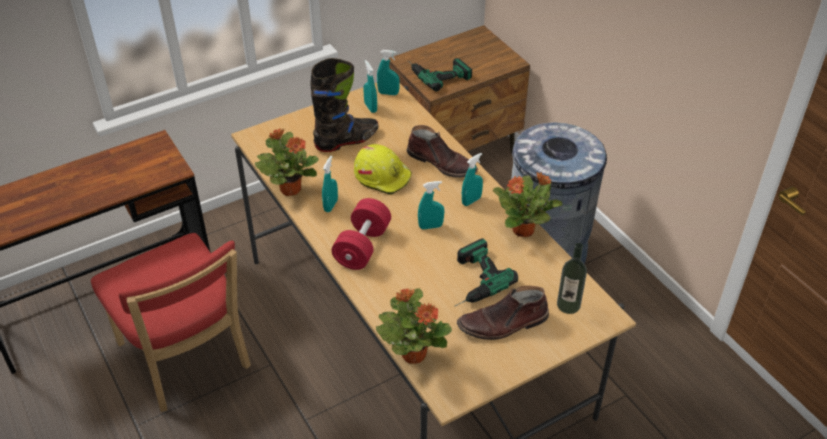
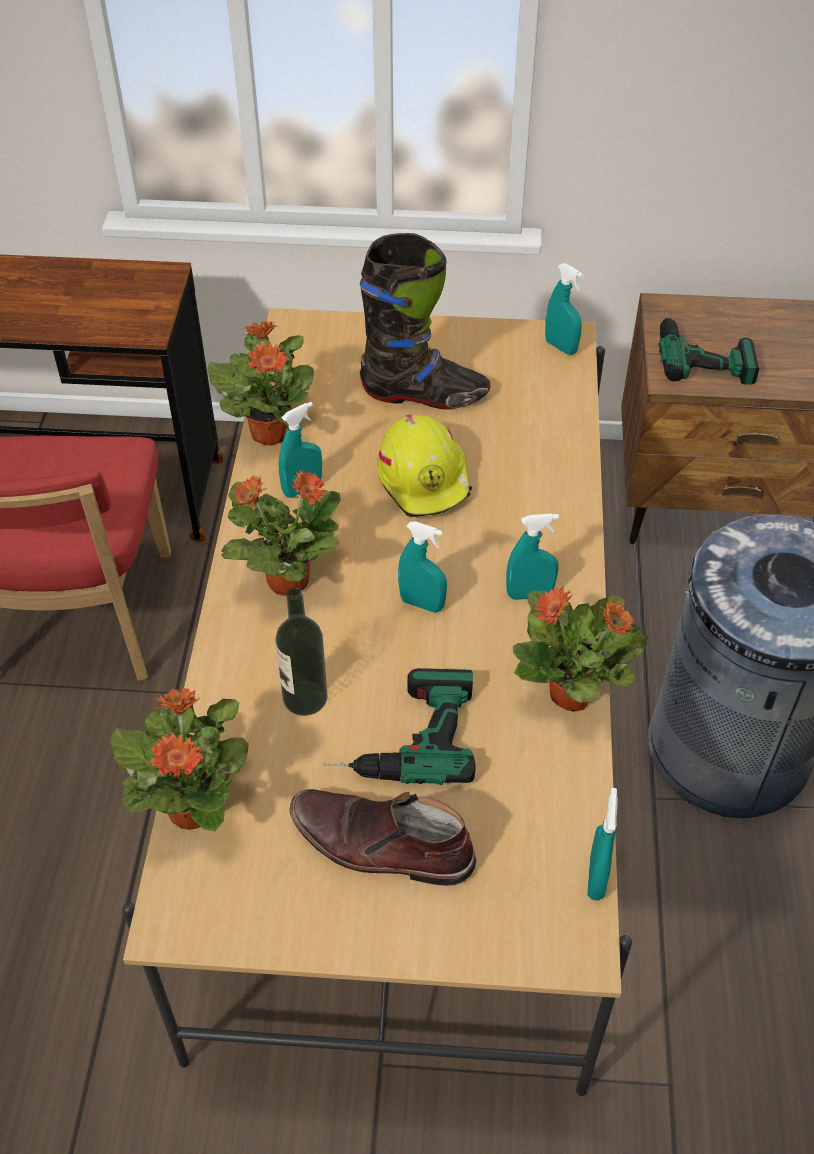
camera: 35 degrees right, 5 degrees up
red dumbbell [332,198,391,270] -> potted plant [221,470,341,596]
turquoise spray bottle [363,60,377,113] -> turquoise spray bottle moved to [587,788,618,901]
brown boot [407,125,478,178] -> none
bottle [557,243,587,314] -> bottle moved to [276,587,328,716]

